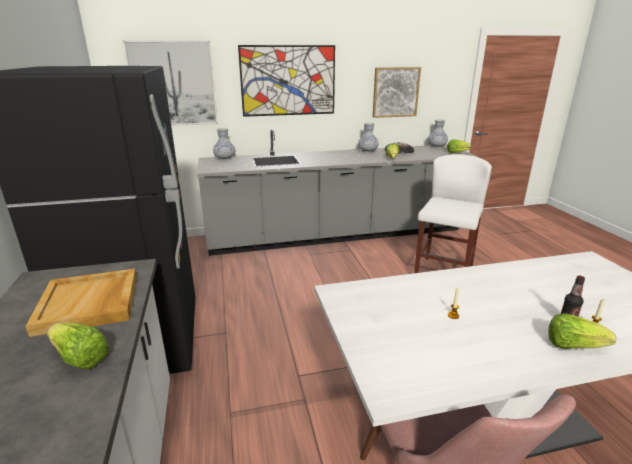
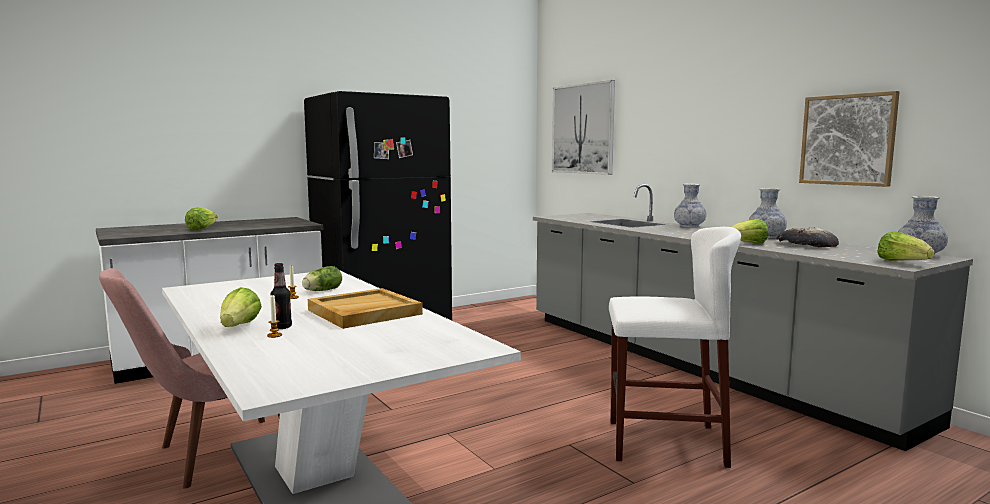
camera: 70 degrees right, 15 degrees down
beige tray [25,269,137,337] -> beige tray moved to [308,288,423,329]
vase [213,128,235,160] -> vase moved to [674,183,707,227]
picture [238,45,335,117] -> none
none -> lettuce [302,266,342,291]

